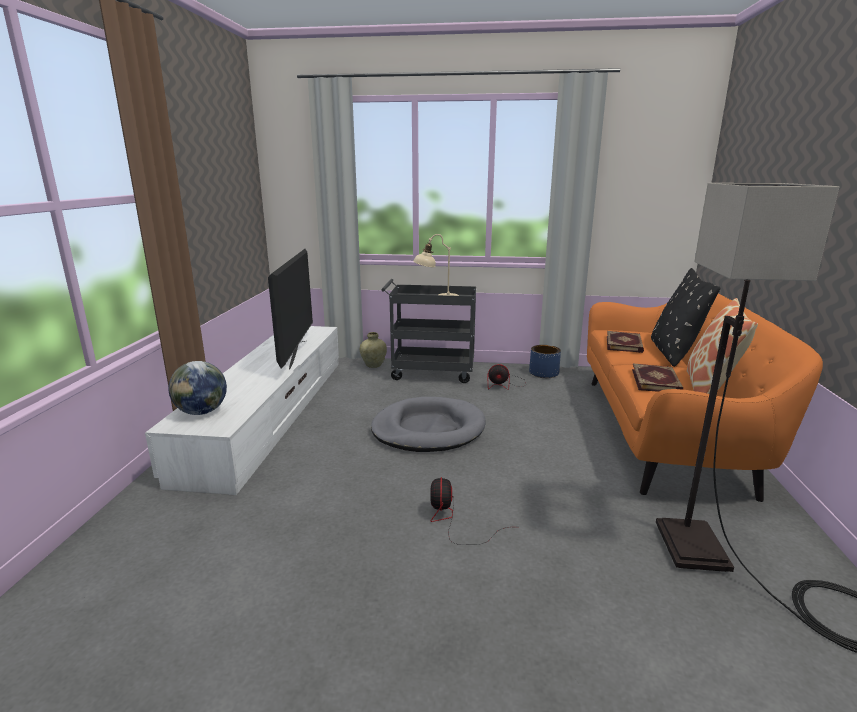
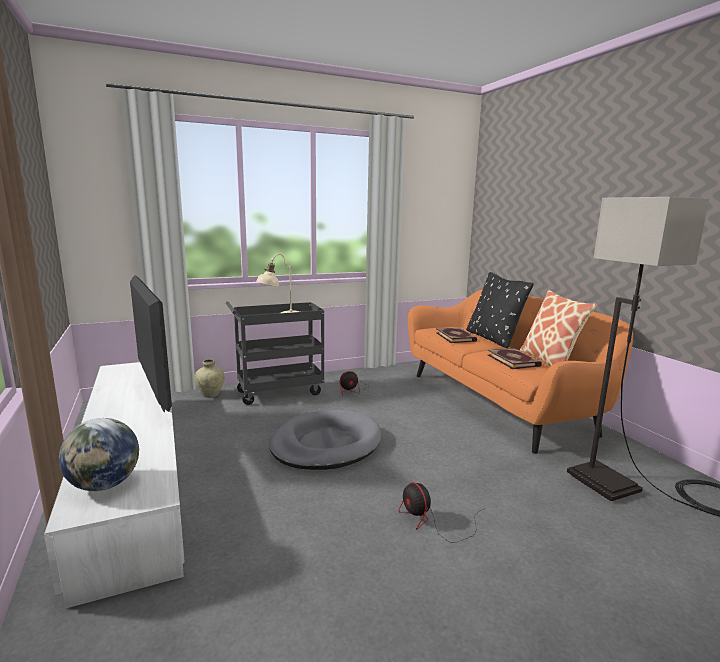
camera: 30 degrees left, 5 degrees down
blue planter [529,345,561,378] -> none

